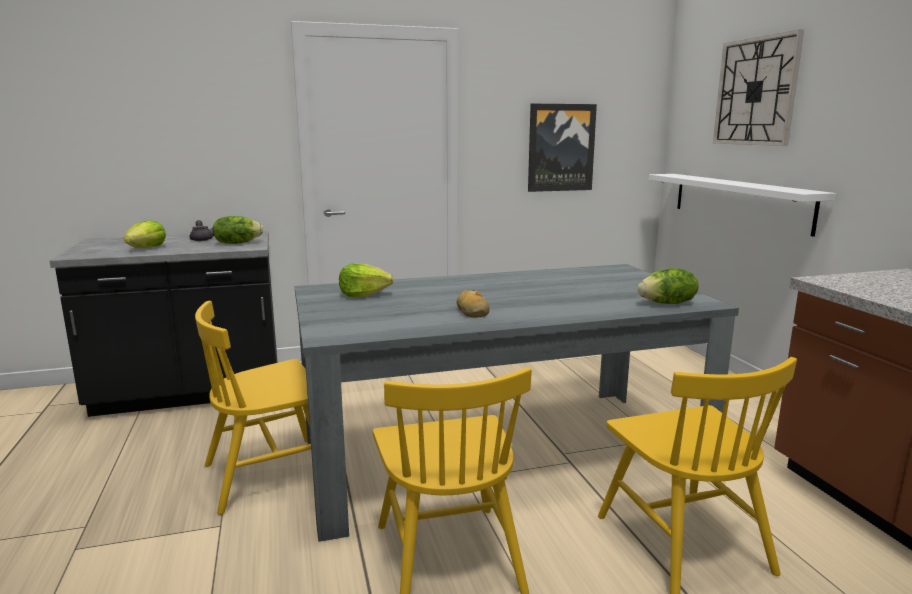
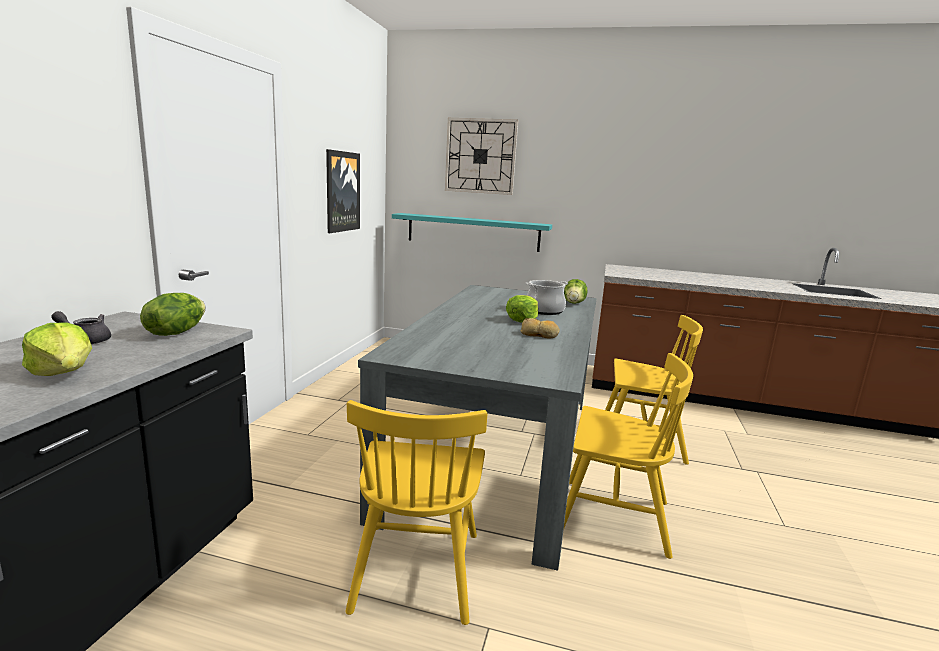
camera: 60 degrees left, 0 degrees up
lettuce [339,263,393,297] -> lettuce moved to [506,295,538,323]
white shelf [649,174,836,237] -> turquoise shelf [392,213,552,252]
none -> cooking pot [526,280,568,315]

